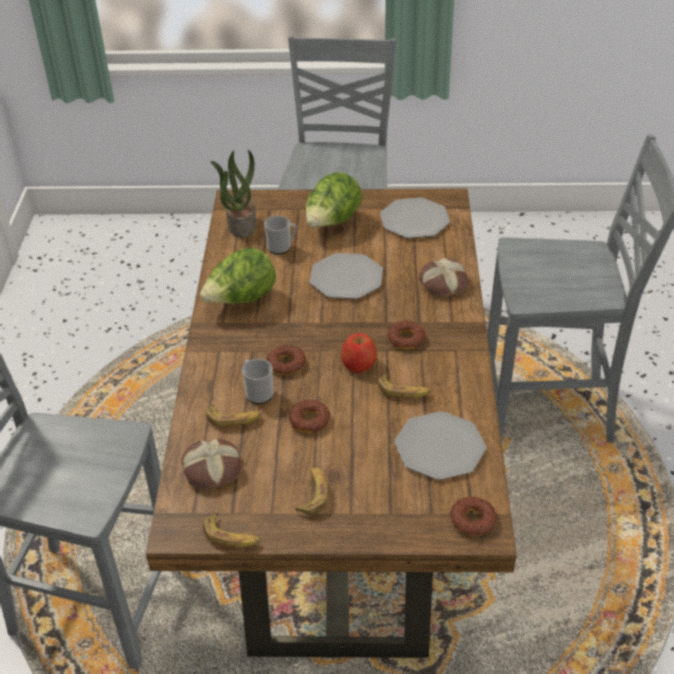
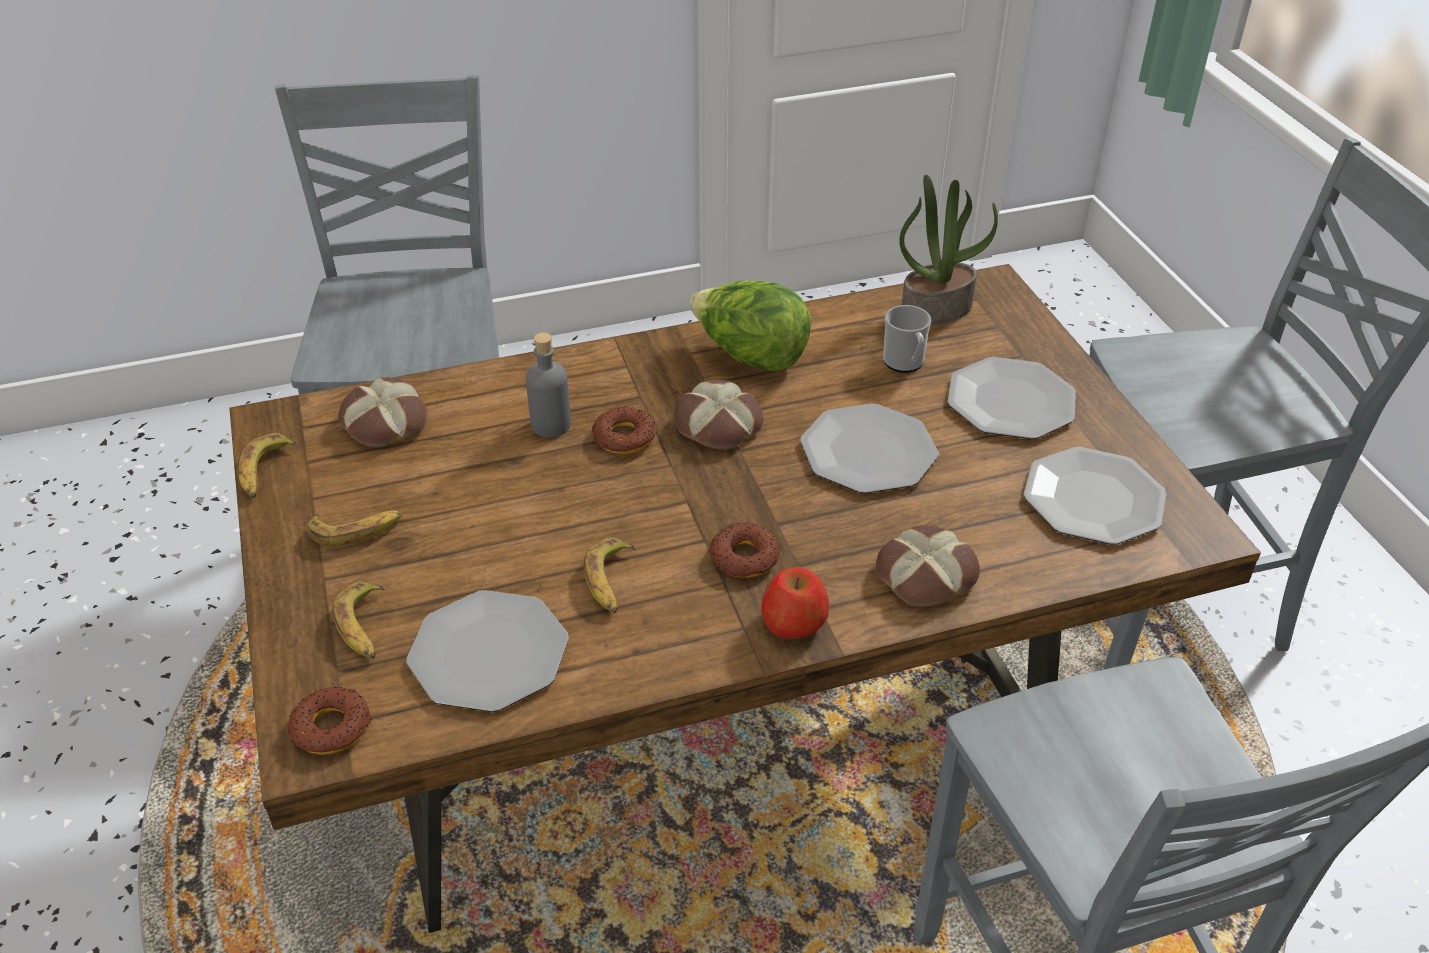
camera: 70 degrees right, 0 degrees up
banana [206,404,262,427] -> banana moved to [332,582,385,659]
mug [242,359,273,404] -> grey bottle [526,333,571,437]
donut [289,400,330,433] -> none
lettuce [306,172,362,227] -> plate [948,357,1076,439]
apple [341,333,377,373] -> apple moved to [761,567,829,639]
none -> bread [674,380,764,450]

